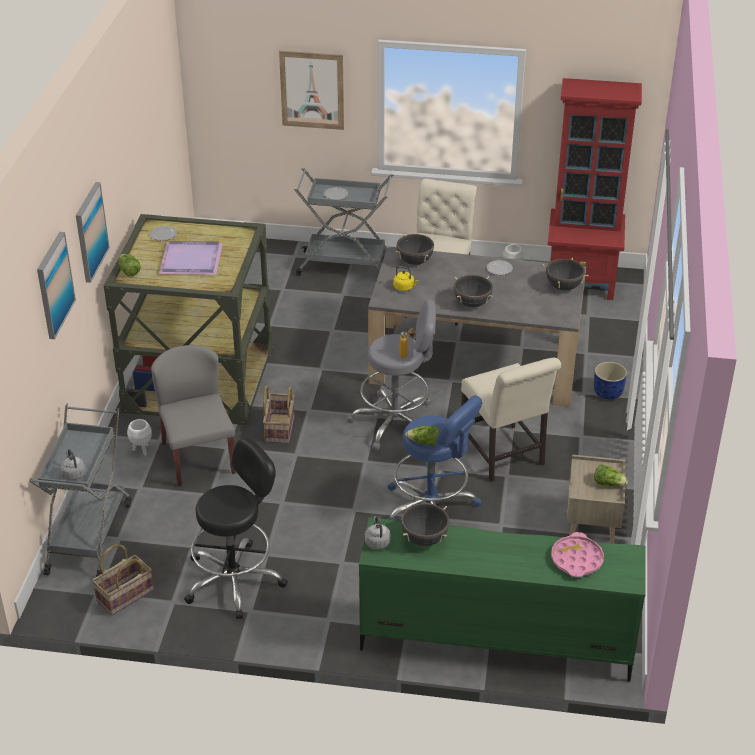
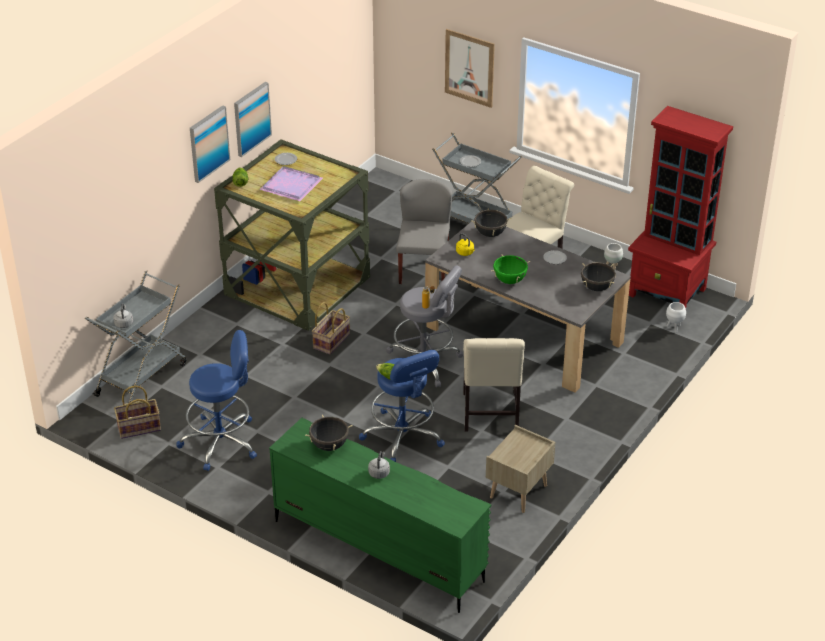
camera: 25 degrees right, 0 degrees up
picture [37,232,76,339] -> picture moved to [234,82,272,157]
white planter [127,419,152,456] -> white planter moved to [666,302,686,333]
grey chair [151,345,236,487] -> grey chair moved to [396,179,452,284]
black stool [184,437,288,619] -> blue stool [176,330,257,471]
grey kettle [365,516,391,550] -> grey kettle moved to [368,451,390,479]
black cooking pot [454,275,493,307] -> green cooking pot [491,254,530,284]
pink tray [551,532,604,577] -> none
blue planter [594,362,627,400] -> none
lettuce [594,464,628,486] -> none

